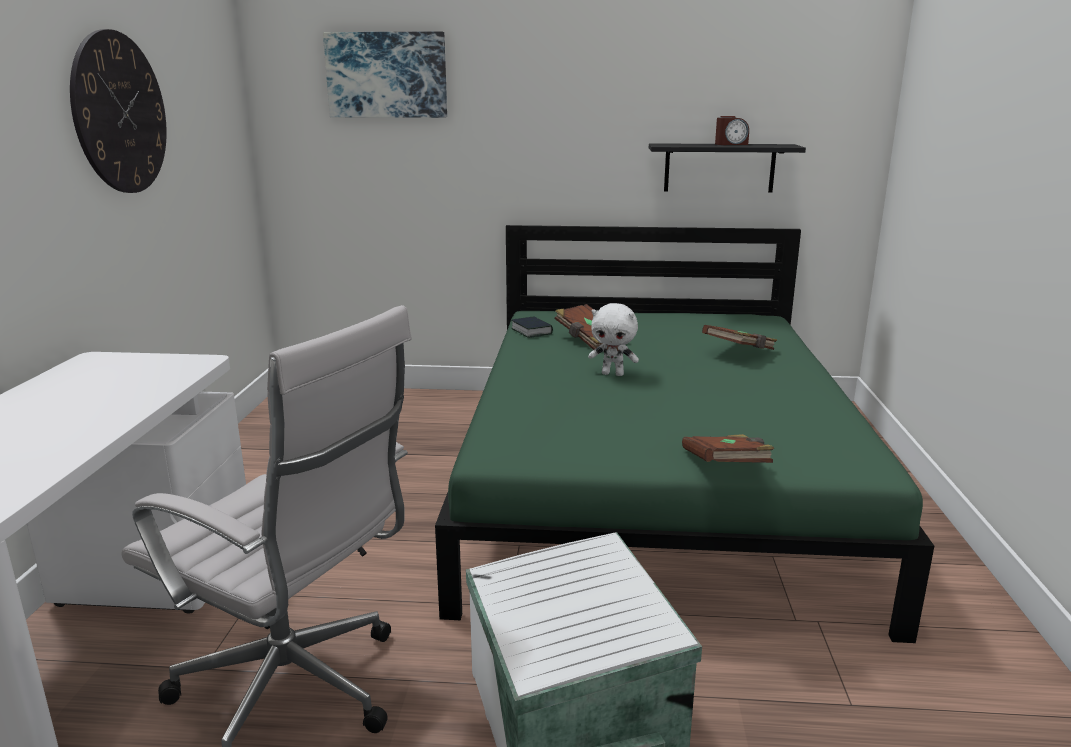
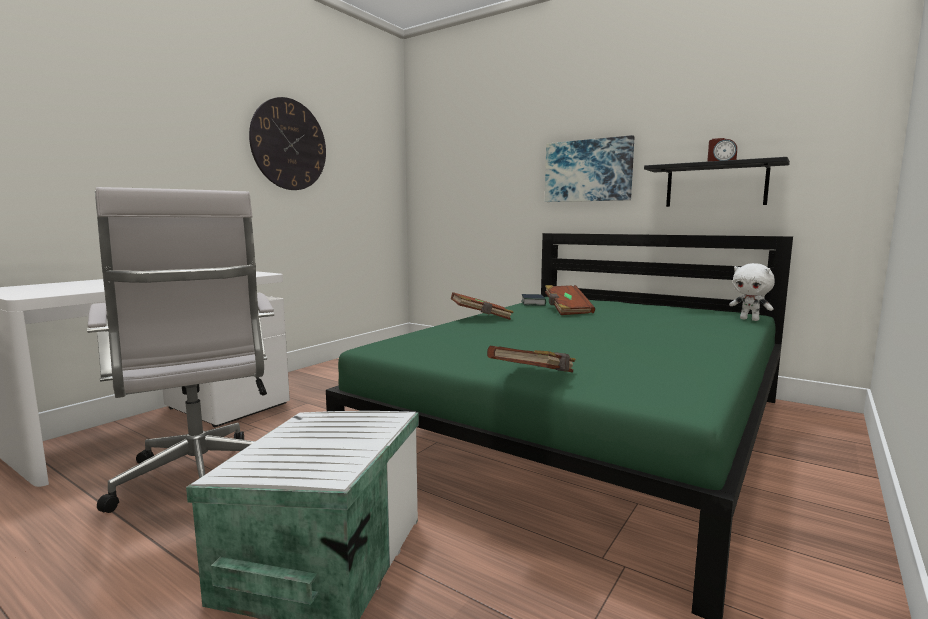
camera: 30 degrees right, 10 degrees down
picture [323,31,447,118] -> picture moved to [545,135,634,202]
white plush toy [588,303,639,376] -> white plush toy moved to [729,263,775,321]
brown book [702,325,777,350] -> brown book moved to [451,292,514,320]

